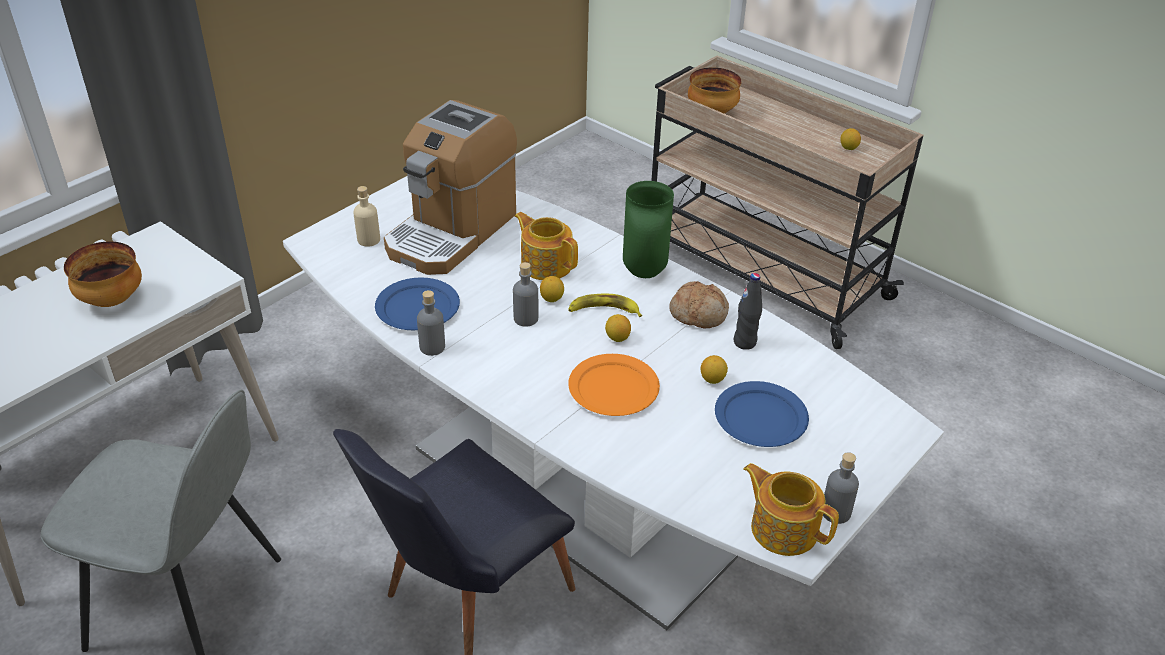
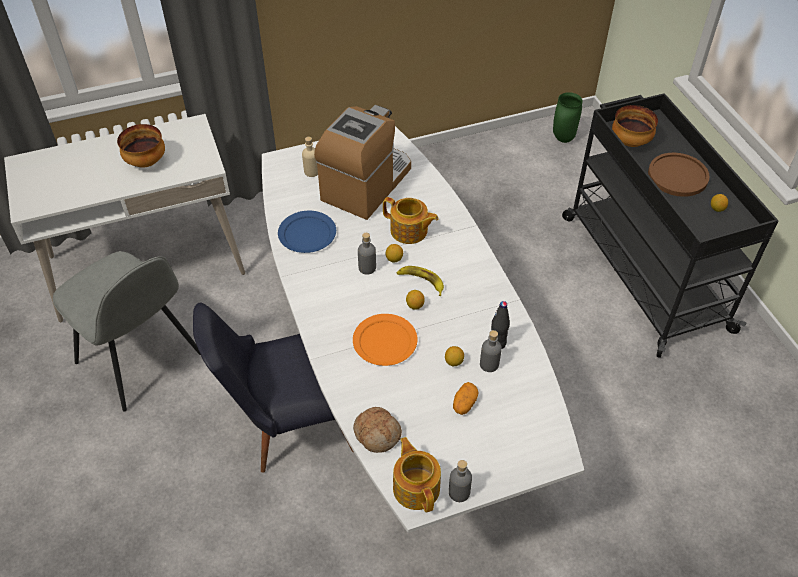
camera: 30 degrees right, 10 degrees up
coffee machine [384,100,517,275] -> coffee machine turned 150 degrees clockwise [314,105,411,220]
grey bottle [417,290,445,356] -> grey bottle moved to [480,330,502,372]
teapot [515,212,578,280] -> teapot turned 135 degrees clockwise [383,197,439,244]
green vase [623,181,674,278] -> green vase moved to [553,92,583,143]
beige cart [651,56,923,349] -> black cart [562,93,779,358]
bread [669,281,729,329] -> bread moved to [353,407,402,453]
blue plate [715,381,809,447] -> potato [453,382,479,415]
none -> brown plate [648,153,710,197]

